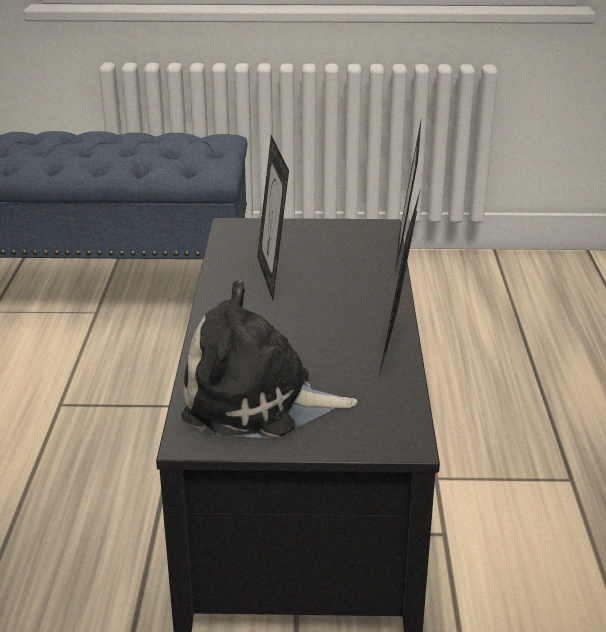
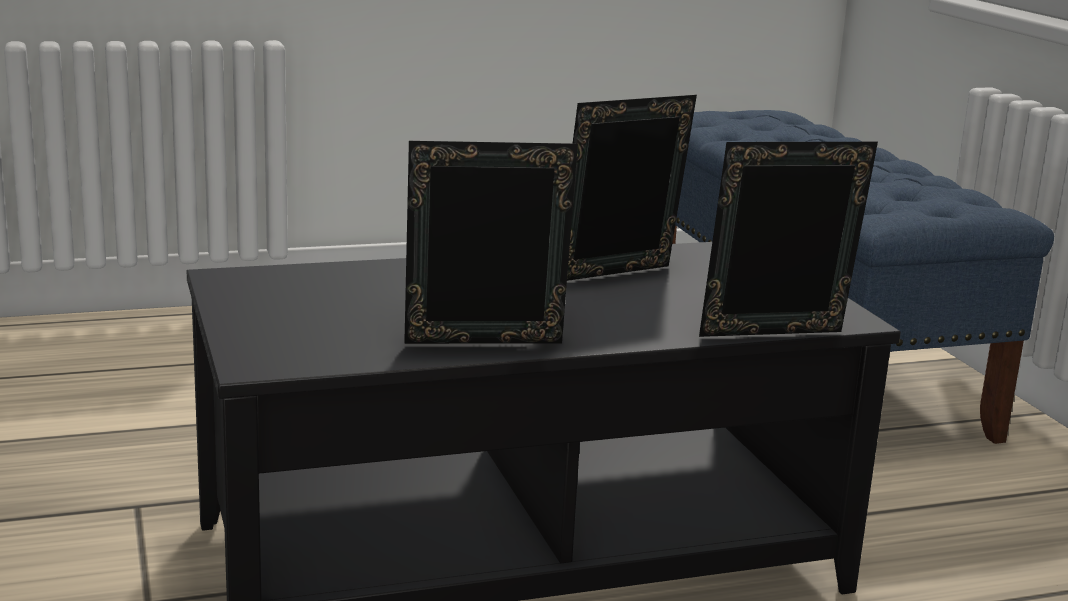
camera: 70 degrees right, 10 degrees down
plush toy [181,280,357,438] -> none

